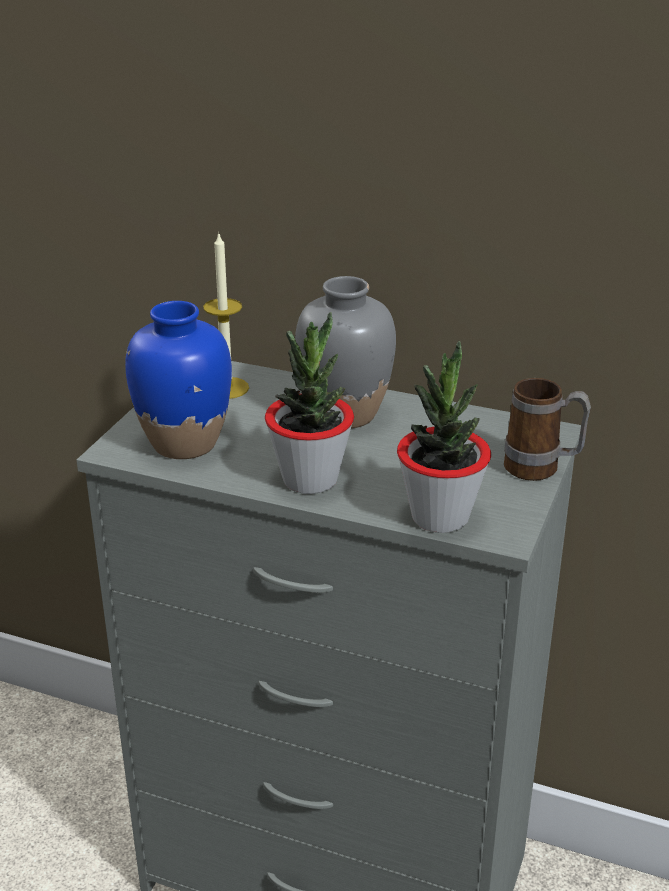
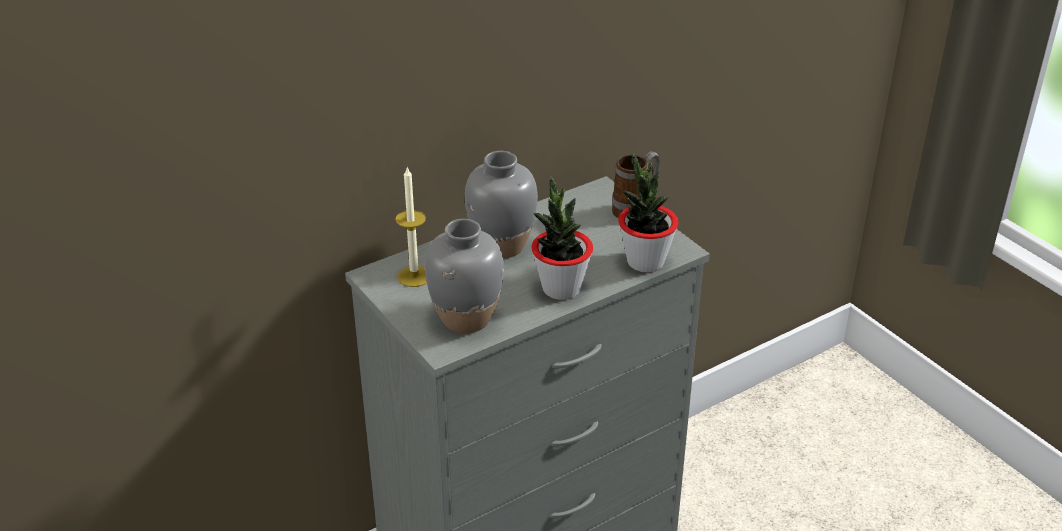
camera: 55 degrees left, 5 degrees up
blue vase [125,301,232,459] -> grey vase [425,219,504,333]

